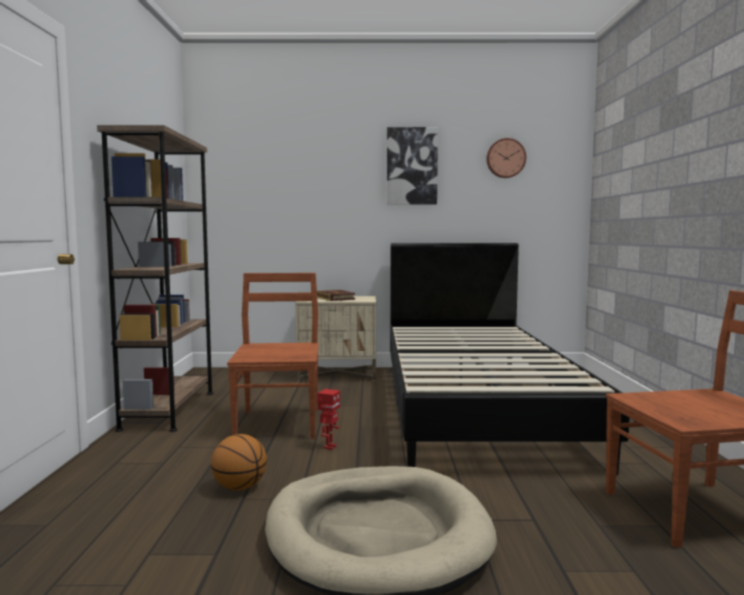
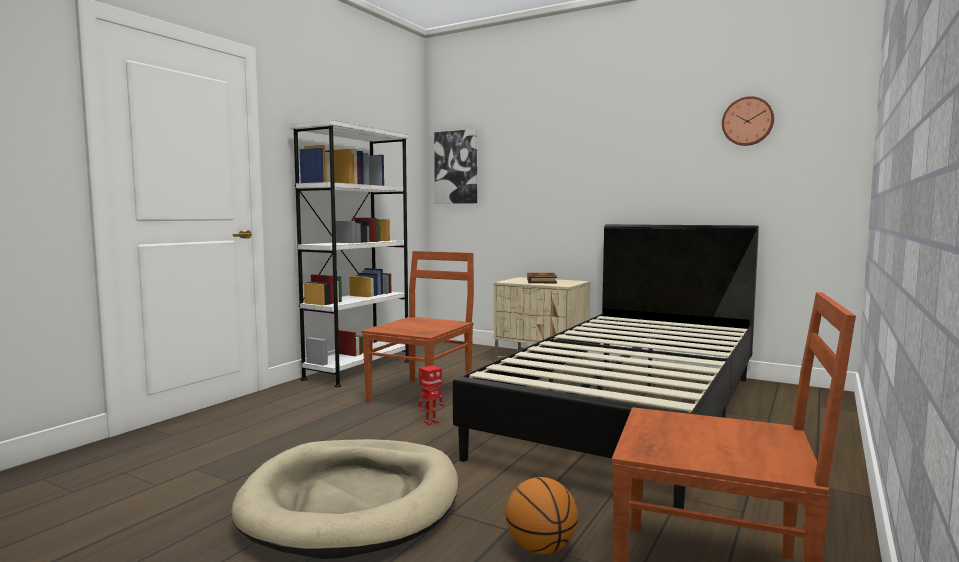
camera: 30 degrees right, 0 degrees up
brown bookcase [97,125,214,432] -> white bookcase [290,120,409,387]
basketball [211,434,267,491] -> basketball moved to [506,477,578,554]
picture [387,127,438,205] -> picture moved to [434,129,477,204]

